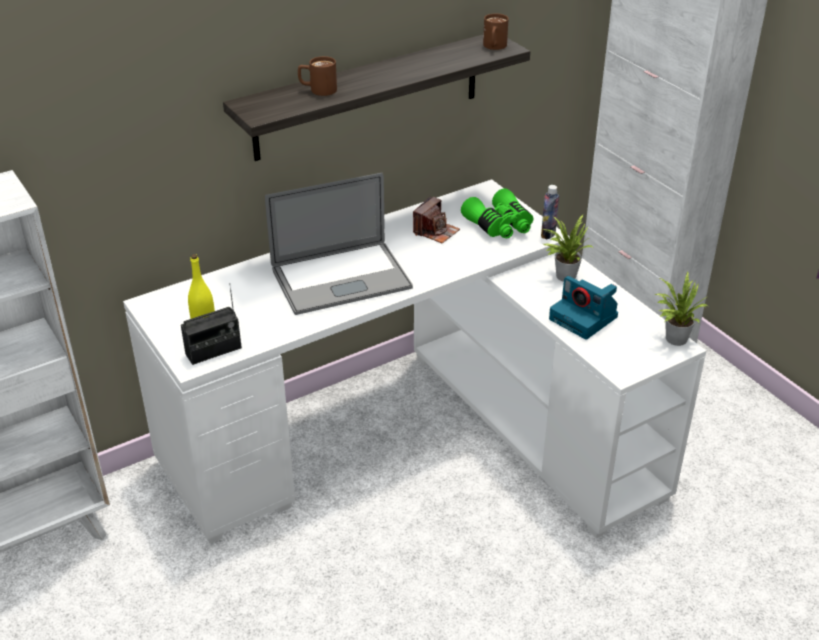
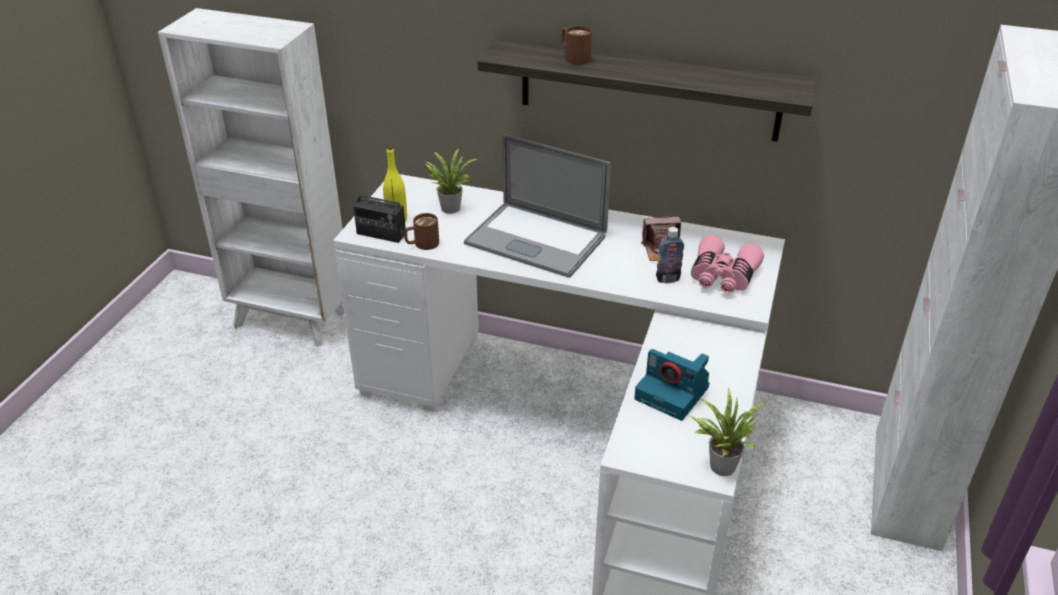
camera: 50 degrees right, 0 degrees up
green binoculars [461,188,533,238] -> pink binoculars [691,235,764,293]
brown mug [483,13,509,50] -> brown mug moved to [404,213,439,250]
bottle [541,185,559,239] -> bottle moved to [656,227,684,283]
potted plant [542,215,594,282] -> potted plant moved to [426,149,477,214]
camera [549,276,618,340] -> camera turned 60 degrees counterclockwise [634,349,710,421]

